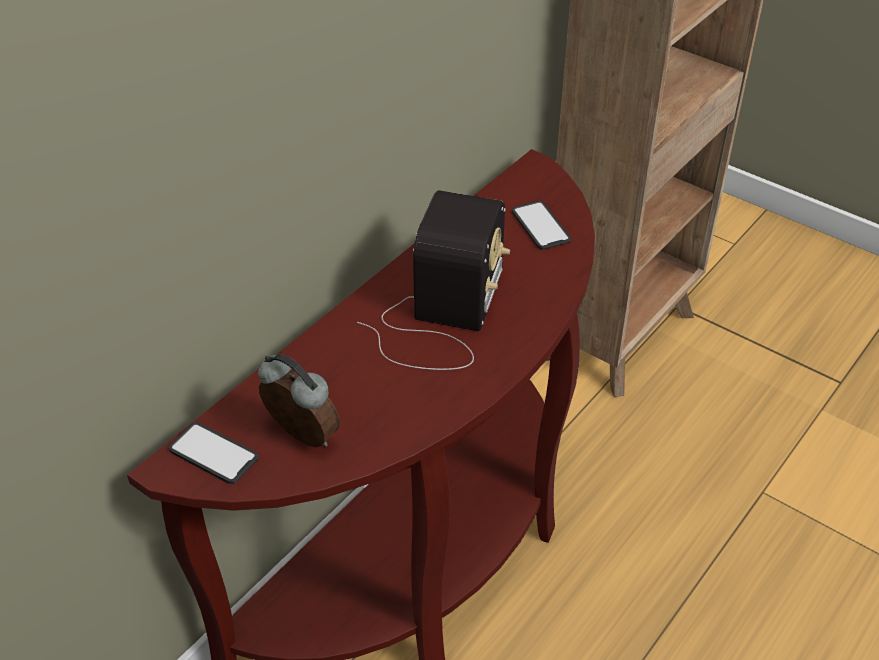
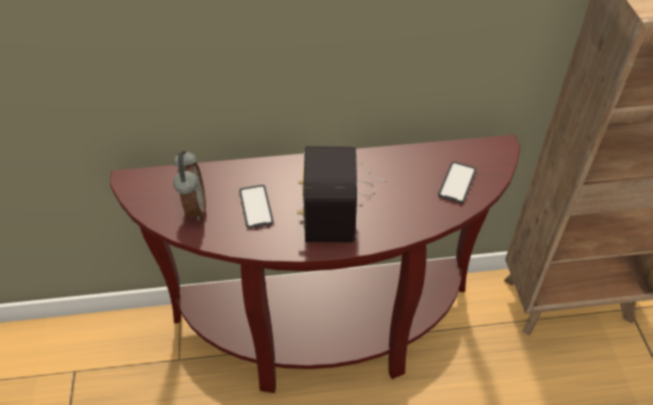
camera: 45 degrees right, 5 degrees up
phone [168,422,259,484] -> phone moved to [239,185,274,229]
radio [357,190,510,370] -> radio turned 120 degrees clockwise [297,146,389,242]

